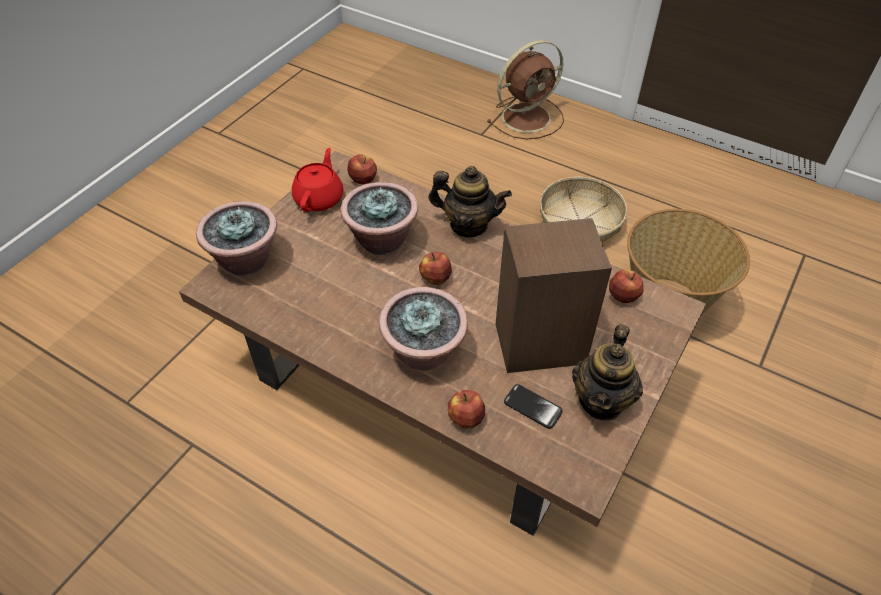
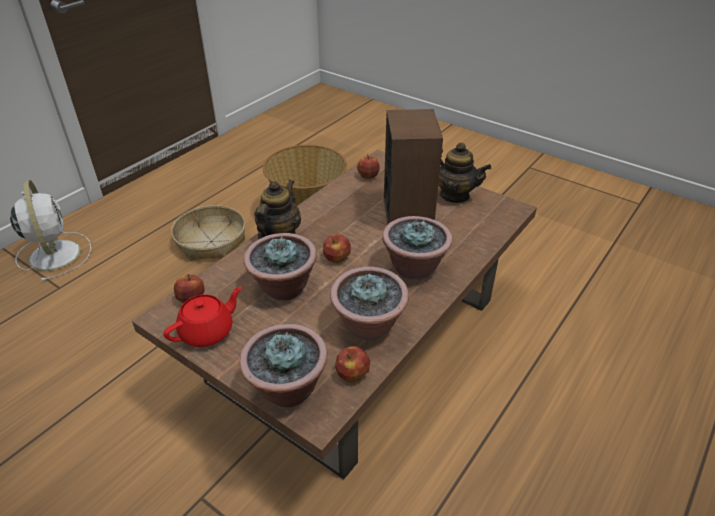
camera: 85 degrees left, 10 degrees down
red teapot [292,148,343,212] -> red teapot turned 120 degrees clockwise [163,286,242,347]
apple [448,390,485,428] -> apple moved to [335,346,370,382]
brown fan [487,40,564,140] -> white fan [10,180,92,282]
phone [504,384,563,429] -> none
none -> potted plant [330,267,409,340]

